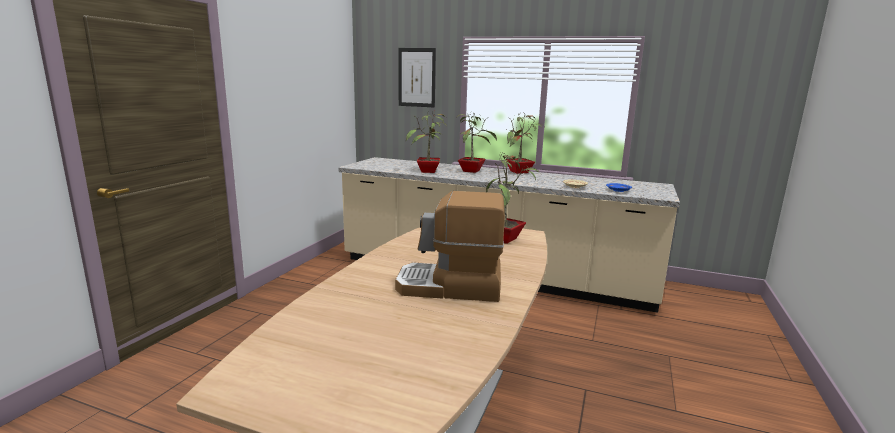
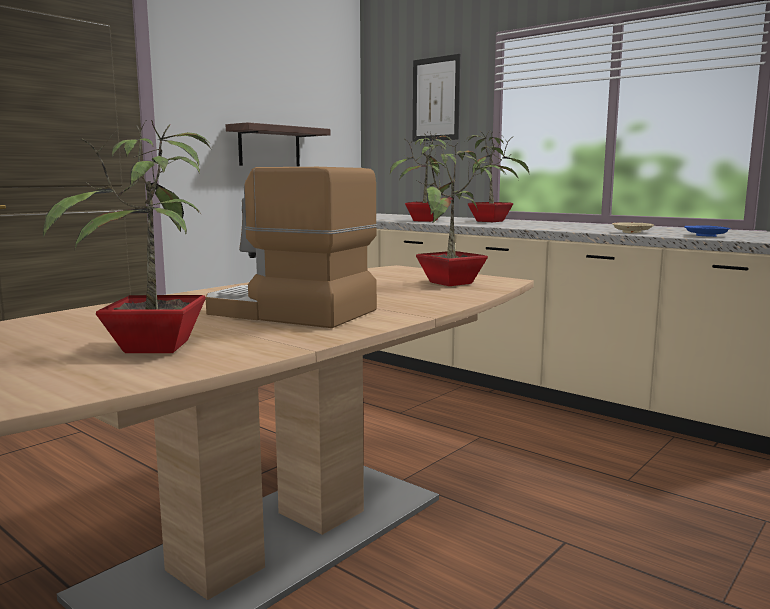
camera: 20 degrees right, 5 degrees down
potted plant [505,113,544,174] -> potted plant moved to [43,120,213,353]
none -> shelf [226,122,330,167]

